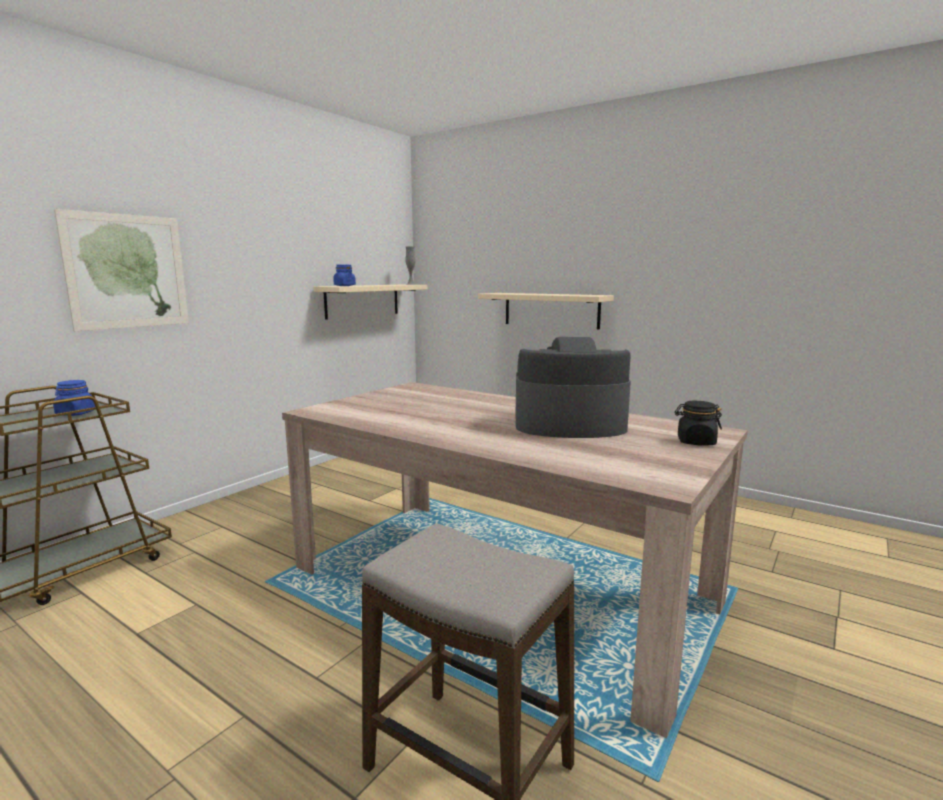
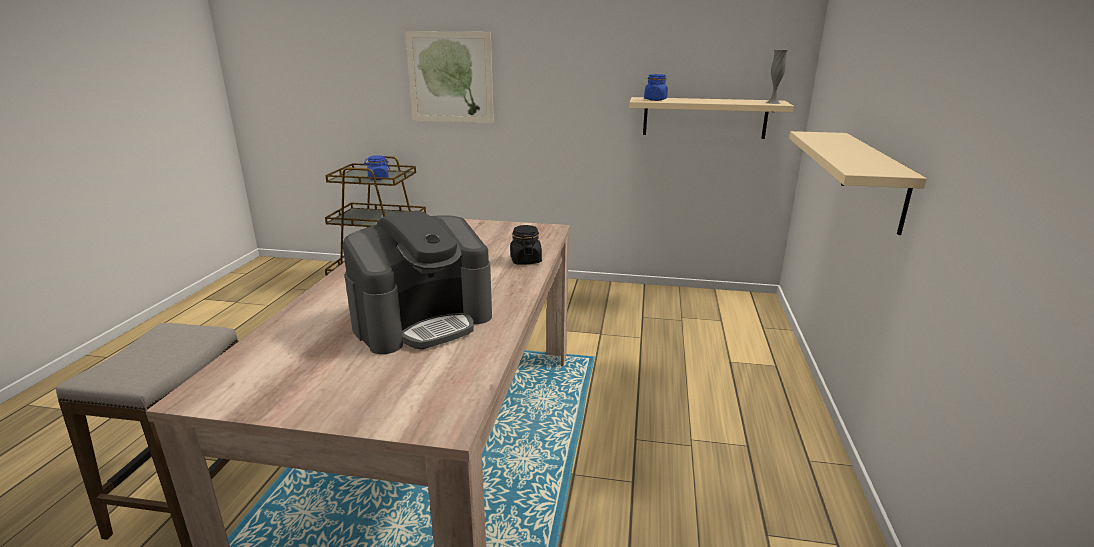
camera: 65 degrees right, 10 degrees up
coffee machine [515,337,631,438] -> coffee machine turned 75 degrees clockwise [342,210,492,354]
black jar [675,401,722,445] -> black jar moved to [510,225,542,265]

